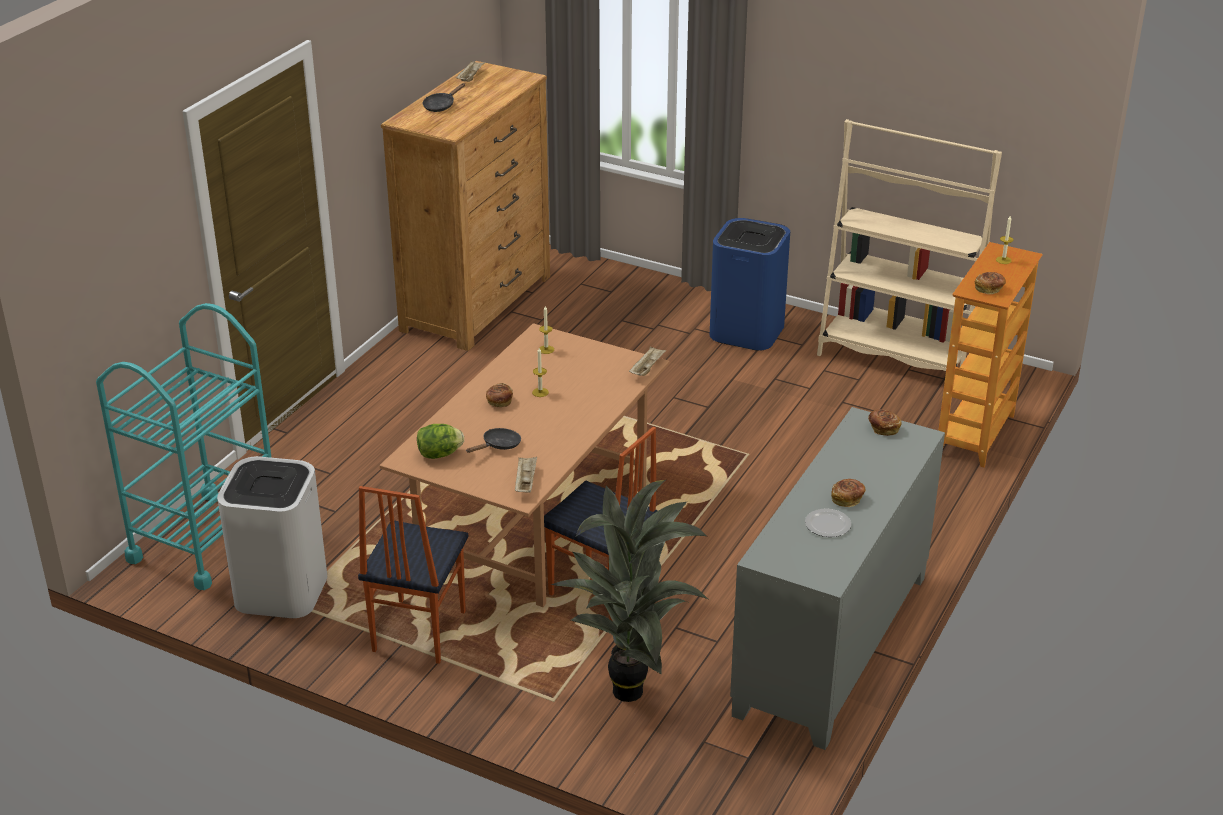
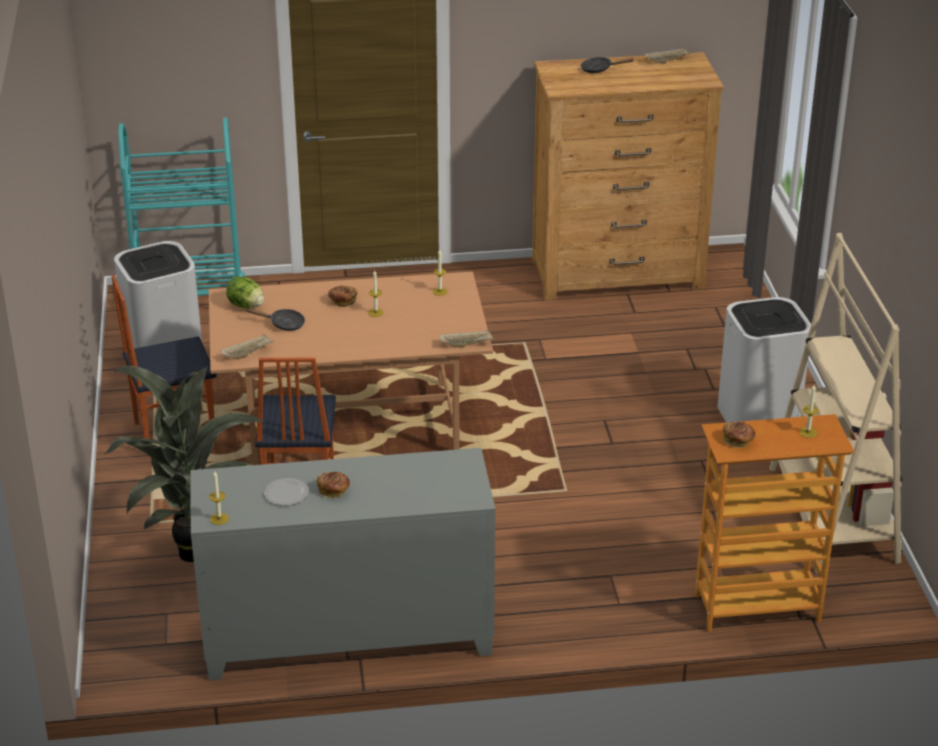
camera: 55 degrees right, 0 degrees up
blue trash can [710,218,790,351] -> white trash can [718,297,811,423]
bread [868,409,901,436] -> none
none -> candle [209,471,229,525]

